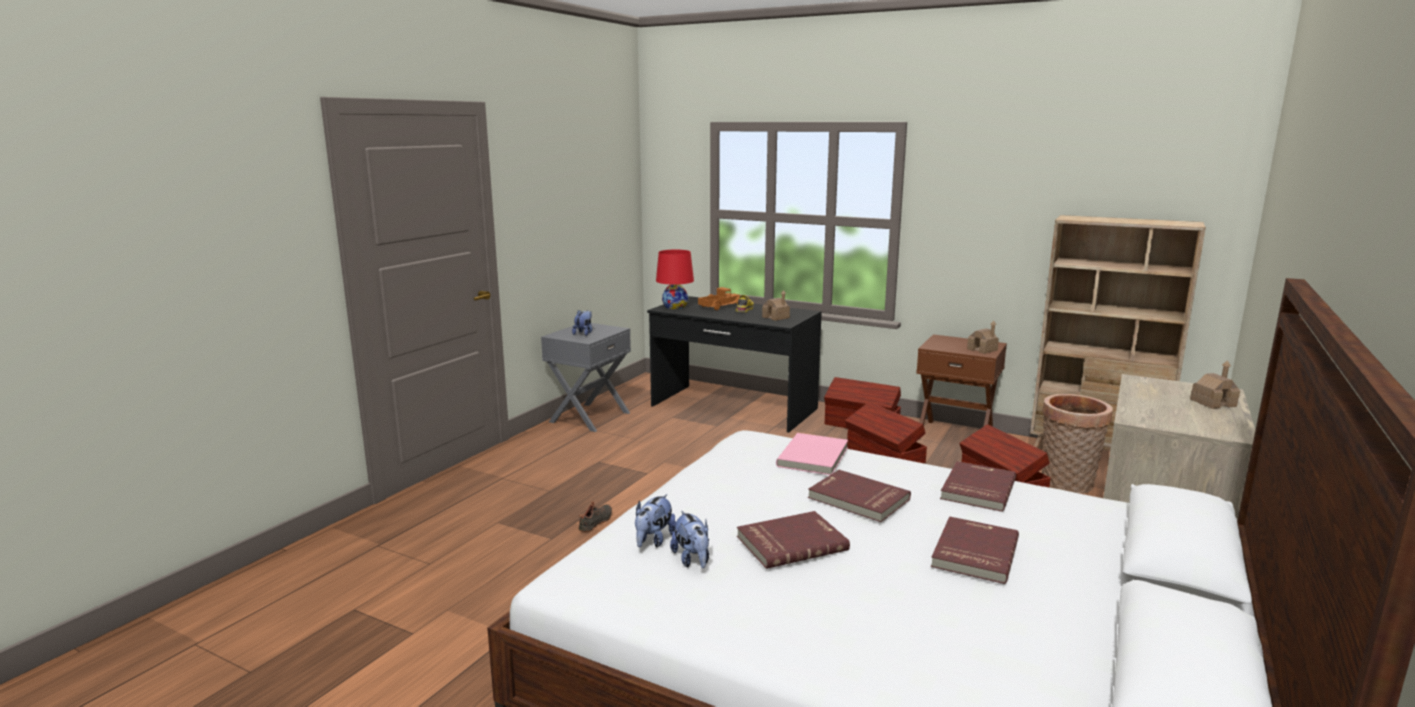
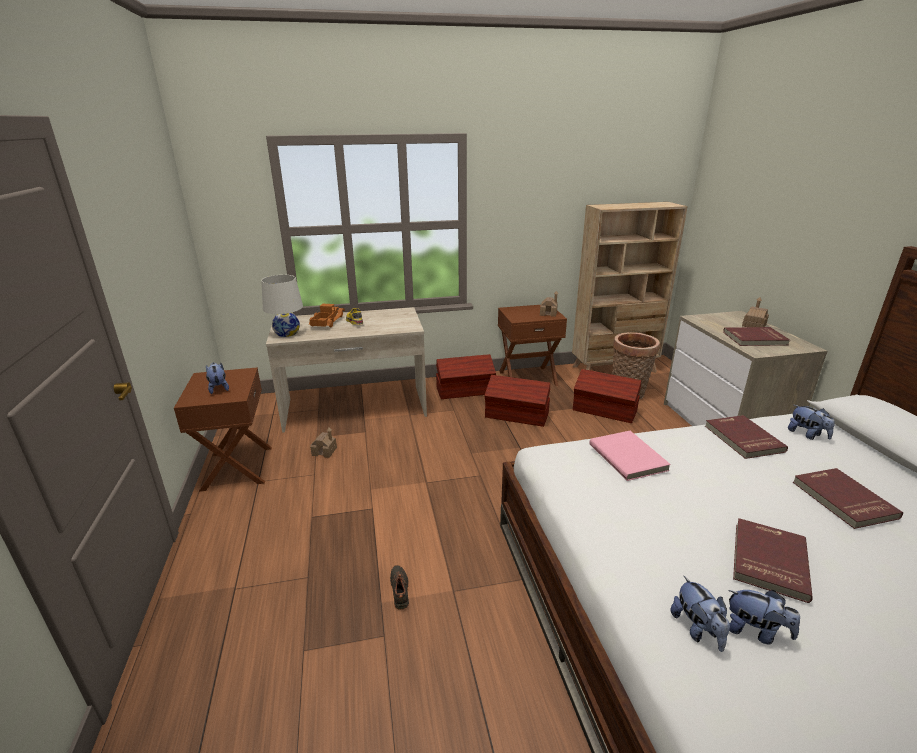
camera: 40 degrees left, 10 degrees up
grey nightstand [541,323,631,432] -> brown nightstand [174,368,272,492]
black desk [647,296,822,432] -> beige desk [266,307,427,433]
red table lamp [656,250,694,309] -> white table lamp [261,275,303,337]
toy house [762,290,790,321] -> toy house moved to [310,428,337,458]
red book [808,470,911,522] -> red book moved to [723,327,790,346]
none -> plush toy [788,405,835,440]

